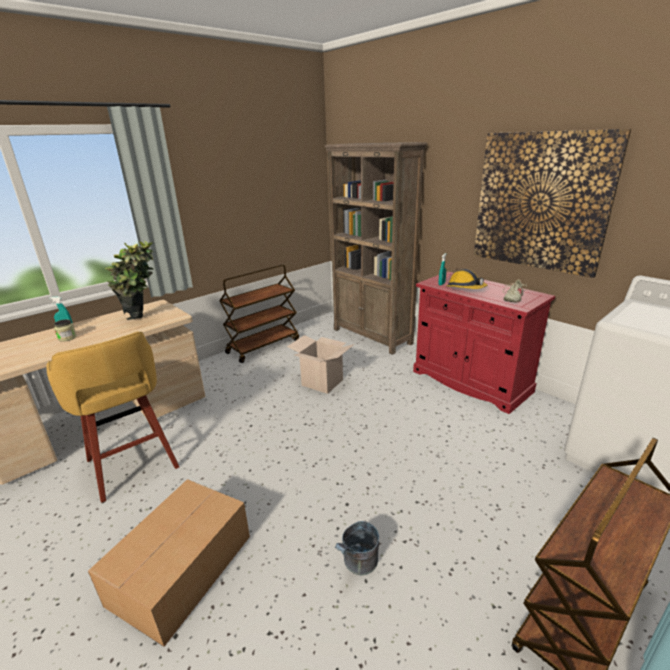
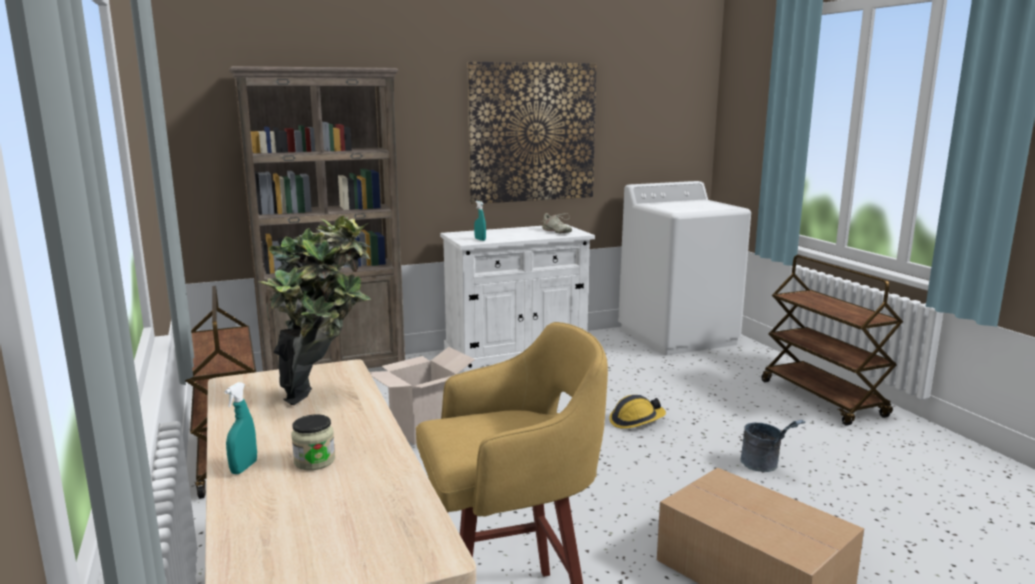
camera: 70 degrees left, 10 degrees down
red cabinet [413,272,555,414] -> white cabinet [440,224,595,372]
hard hat [446,269,487,289] -> hard hat moved to [609,395,666,429]

